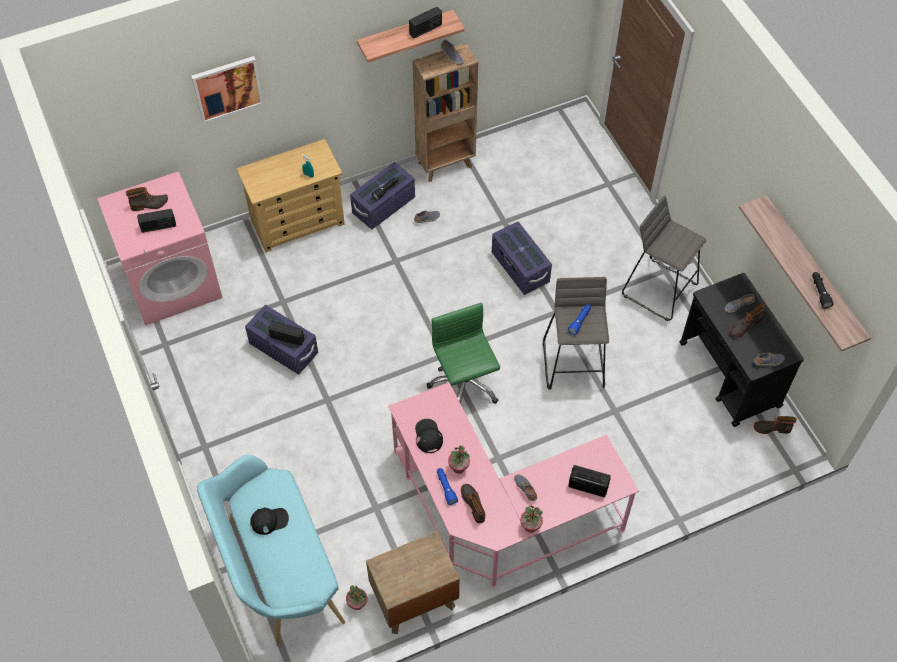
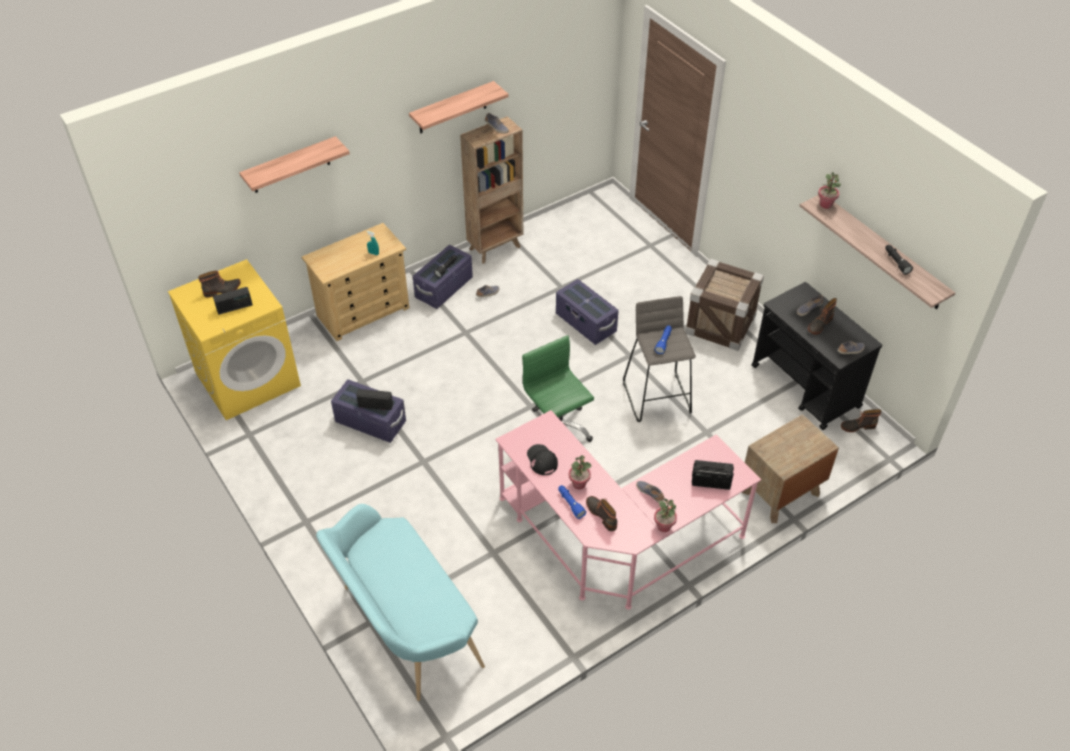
camera: 10 degrees left, 10 degrees down
pink washing machine [97,171,222,326] -> yellow washing machine [168,259,301,420]
picture [191,56,264,124] -> shelf [239,136,350,193]
black cap [250,508,289,535] -> none
potted plant [346,585,367,610] -> potted plant moved to [818,172,841,209]
brown nightstand [366,531,460,634] -> brown nightstand moved to [742,414,839,523]
radio [409,7,442,38] -> none
grey stool [622,196,706,321] -> crate [685,259,764,351]

